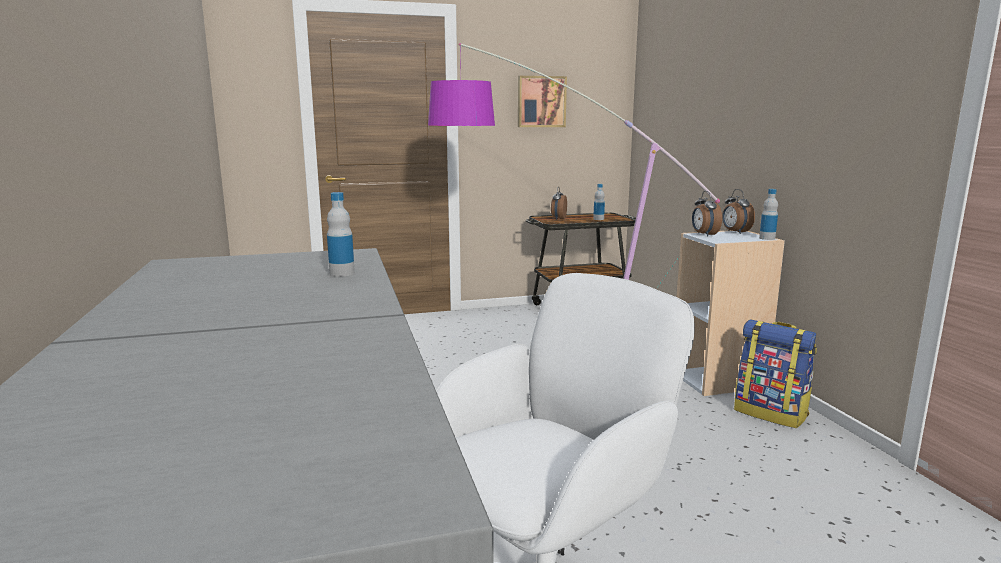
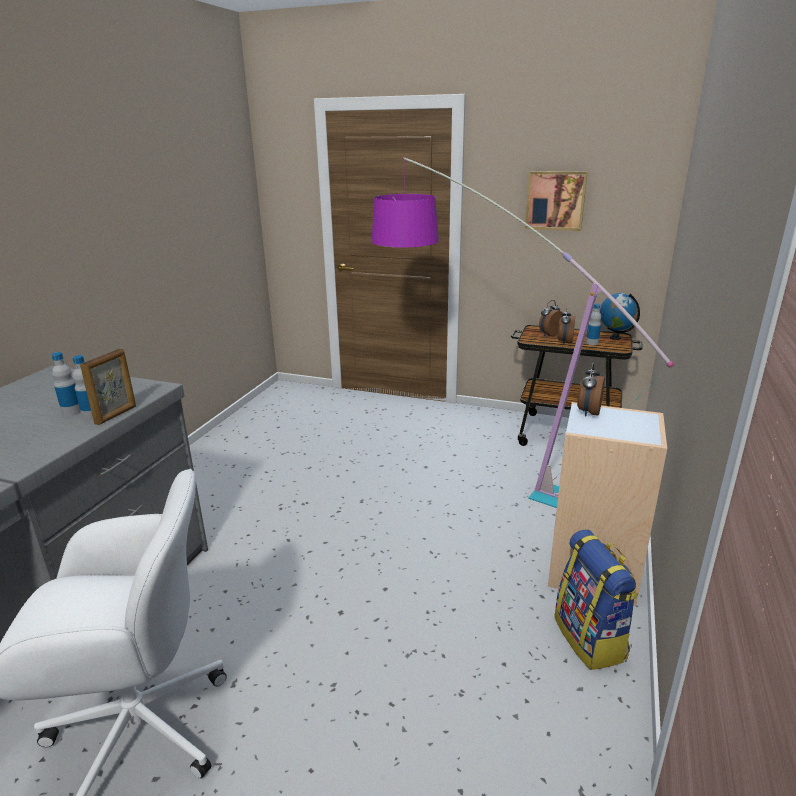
camera: 35 degrees right, 10 degrees up
alarm clock [722,189,755,234] -> alarm clock moved to [557,306,575,345]
bottle [759,189,778,240] -> bottle moved to [51,352,81,416]
none -> picture frame [80,349,136,425]
none -> globe [600,293,640,340]

